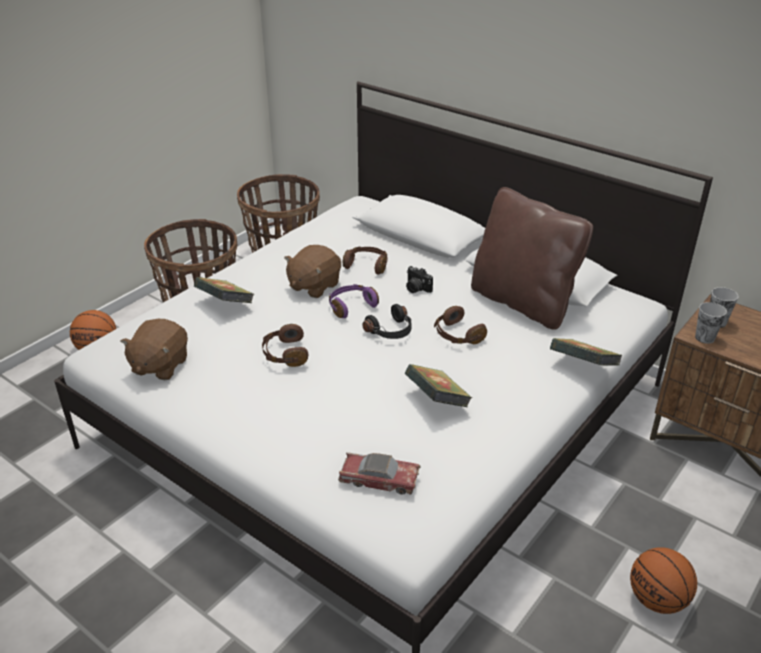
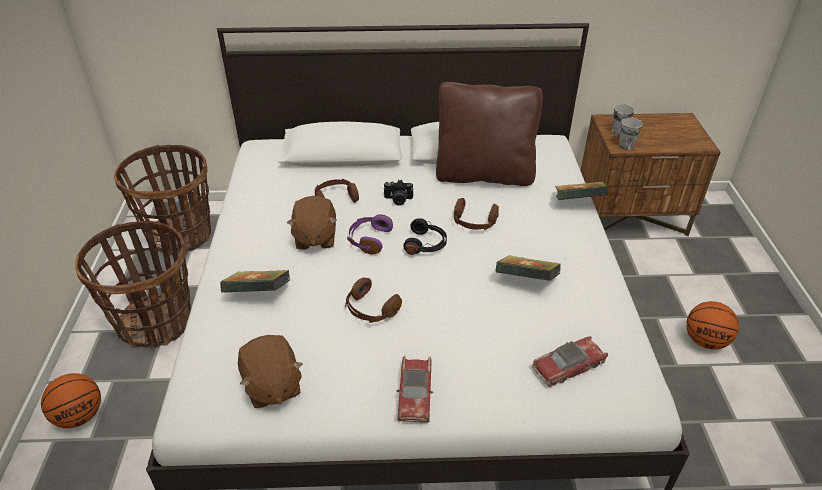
camera: 40 degrees left, 5 degrees up
none -> toy car [397,355,433,423]

